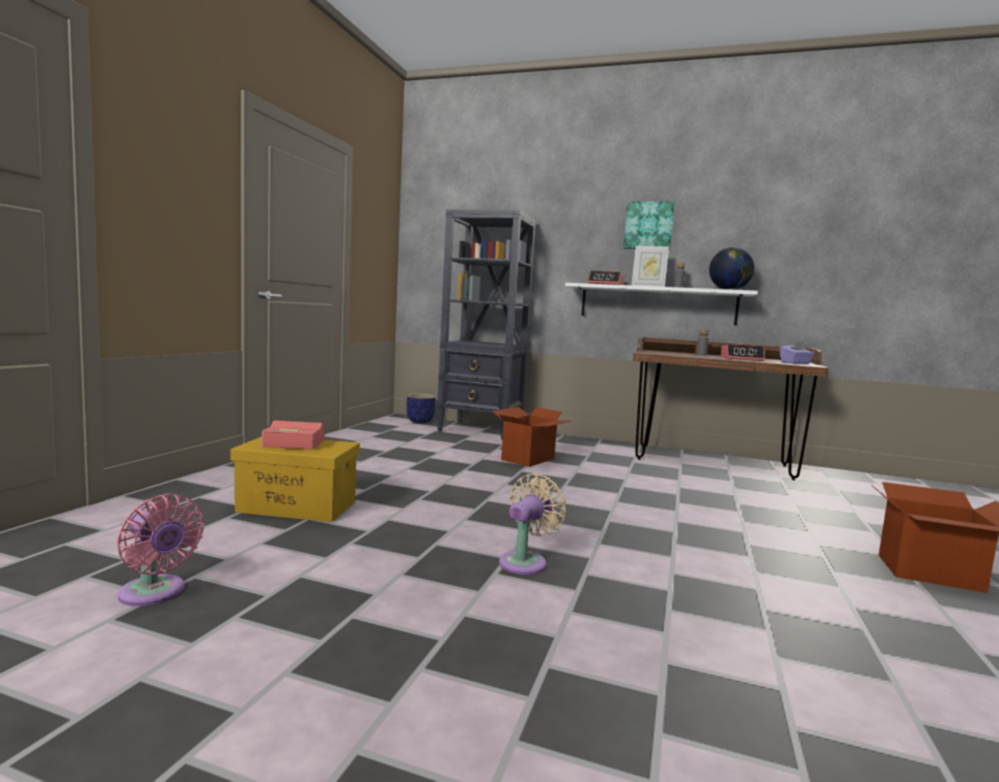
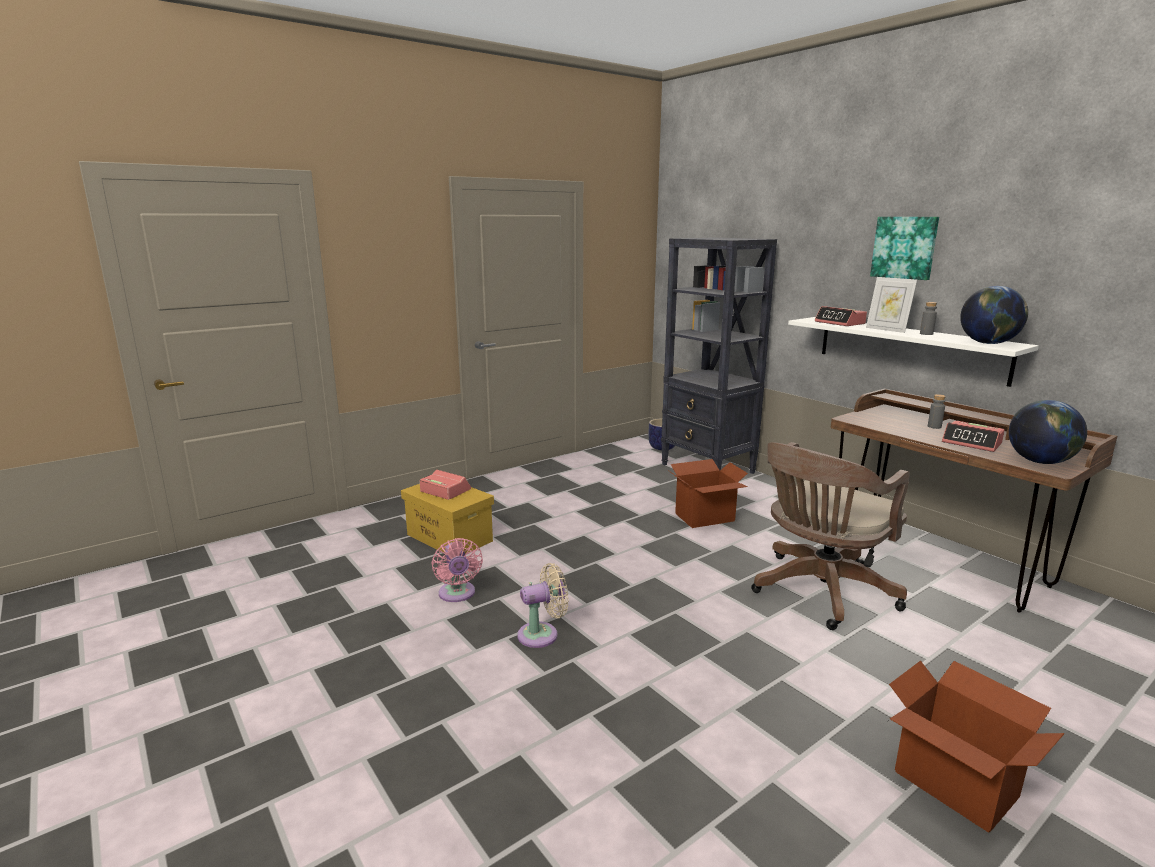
camera: 35 degrees right, 10 degrees up
pink fan [117,494,204,606] -> pink fan moved to [431,538,483,602]
purple tissue box [779,341,814,365] -> globe [1009,400,1087,464]
none -> brown office chair [751,442,910,630]

